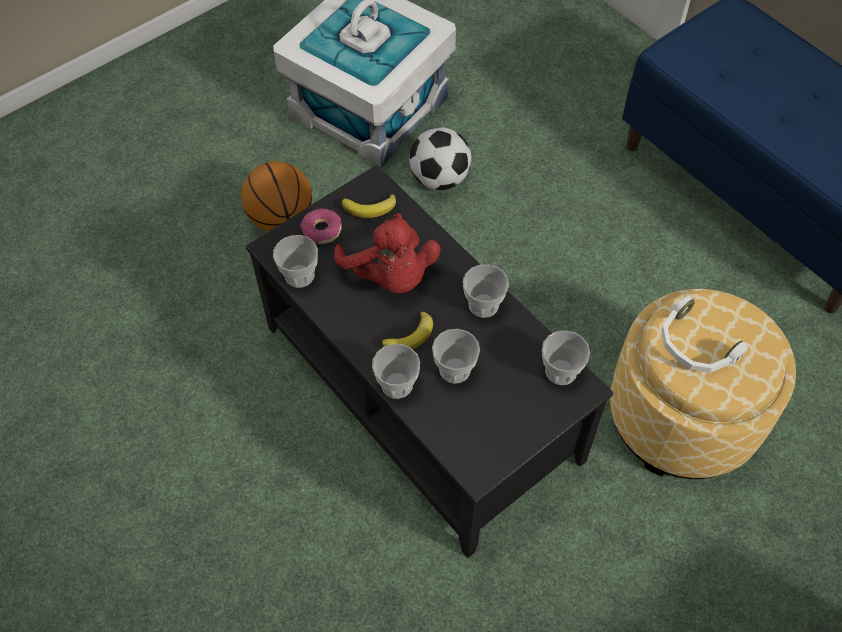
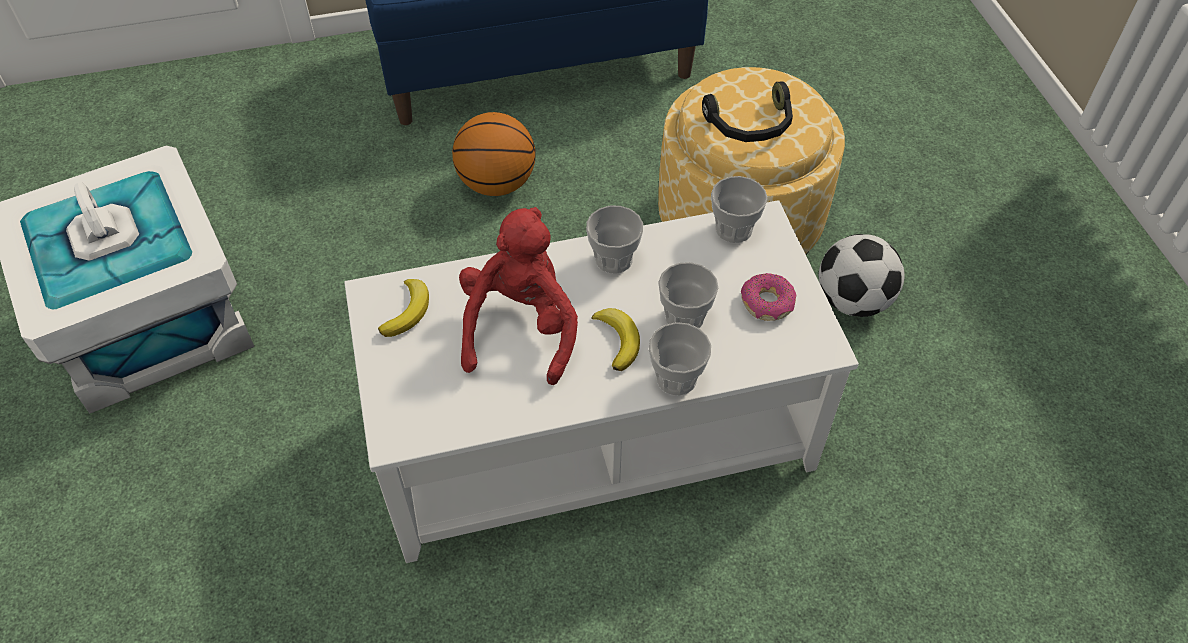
camera: 65 degrees left, 5 degrees down
basketball [241,161,312,231] -> basketball moved to [452,112,536,196]
black coffee table [246,165,613,558] -> white coffee table [344,200,859,563]
cup [273,235,318,288] -> none
donut [301,209,341,244] -> donut moved to [741,273,796,321]
red plush toy [334,213,441,293] -> red plush toy turned 75 degrees counterclockwise [459,207,578,385]
football [409,127,472,190] -> football moved to [819,234,905,317]
white headphones [661,296,748,373] -> black headphones [702,81,793,142]

